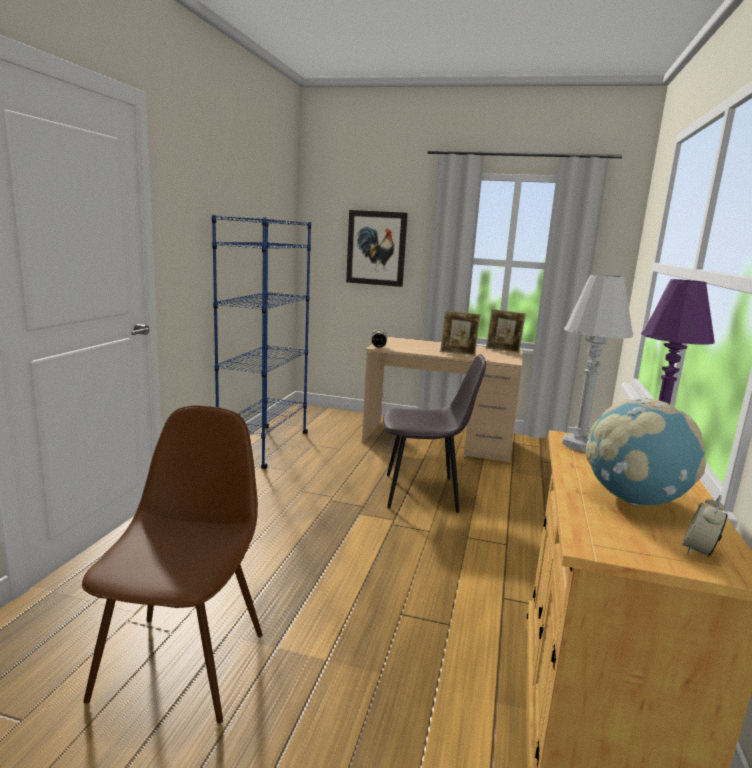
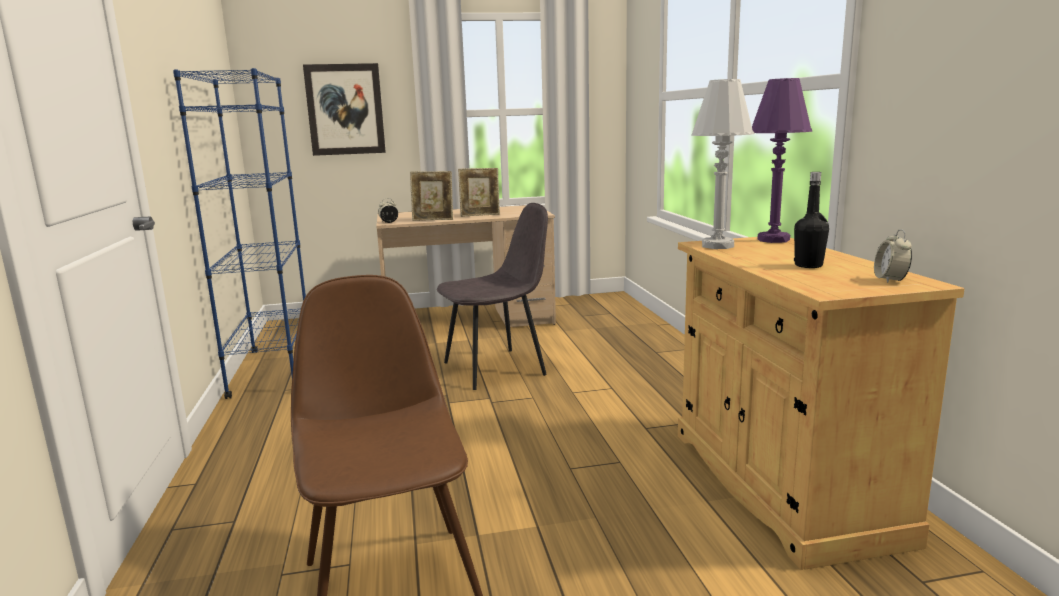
camera: 25 degrees left, 0 degrees up
picture frame [486,309,525,353] -> picture frame moved to [410,171,453,221]
globe [586,398,706,505] -> black bottle [794,172,829,268]

